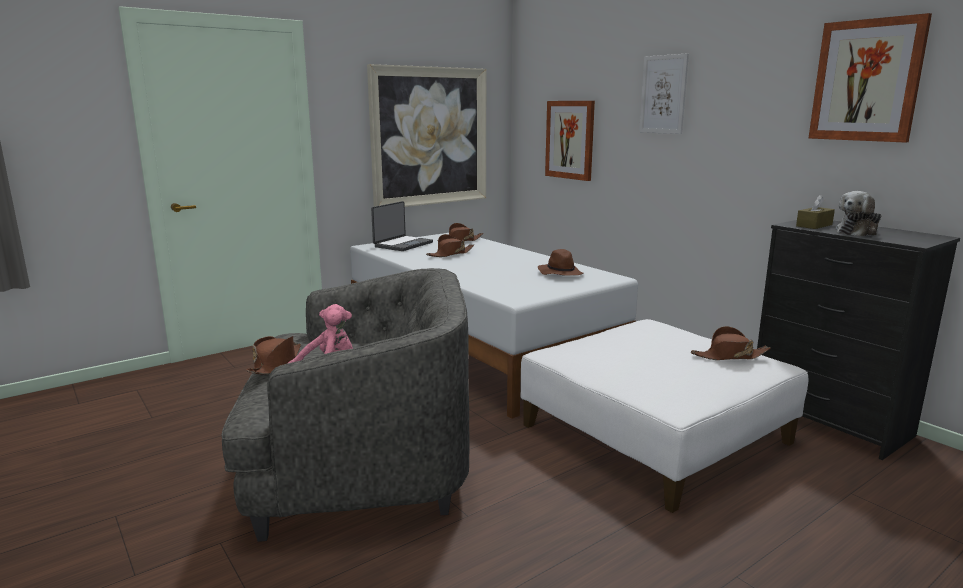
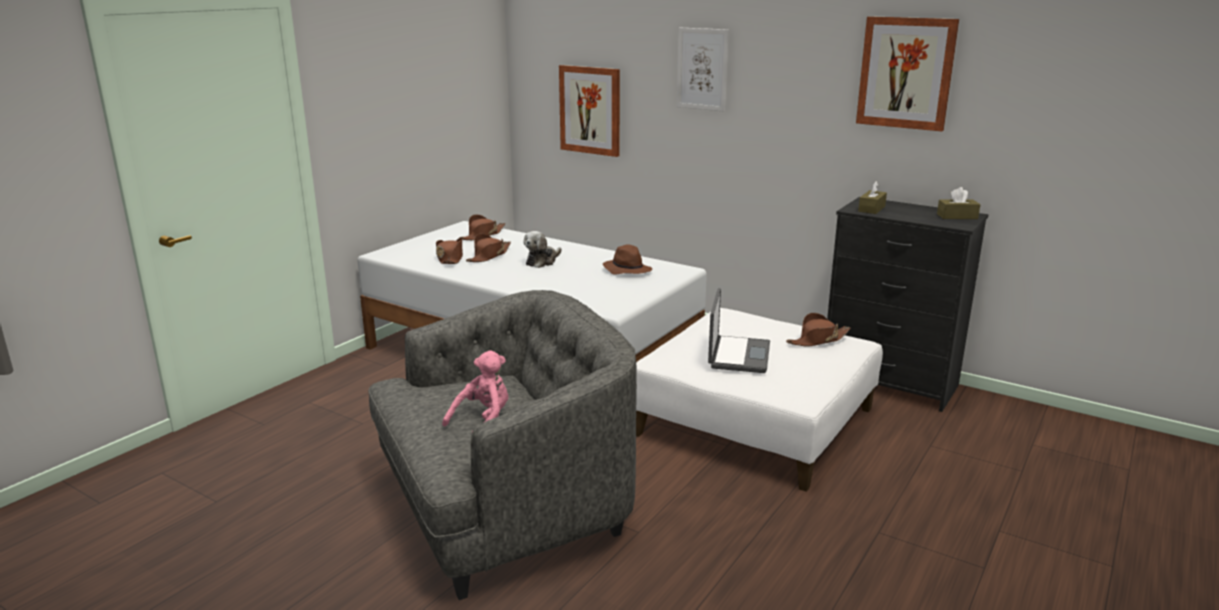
camera: 20 degrees left, 5 degrees up
brown hat [246,336,301,374] -> brown hat moved to [436,237,463,264]
picture [367,64,486,207] -> none
laptop [371,201,433,251] -> laptop moved to [708,288,770,373]
plush toy [836,191,881,236] -> plush toy moved to [523,231,562,268]
none -> brown tissue box [937,187,980,219]

